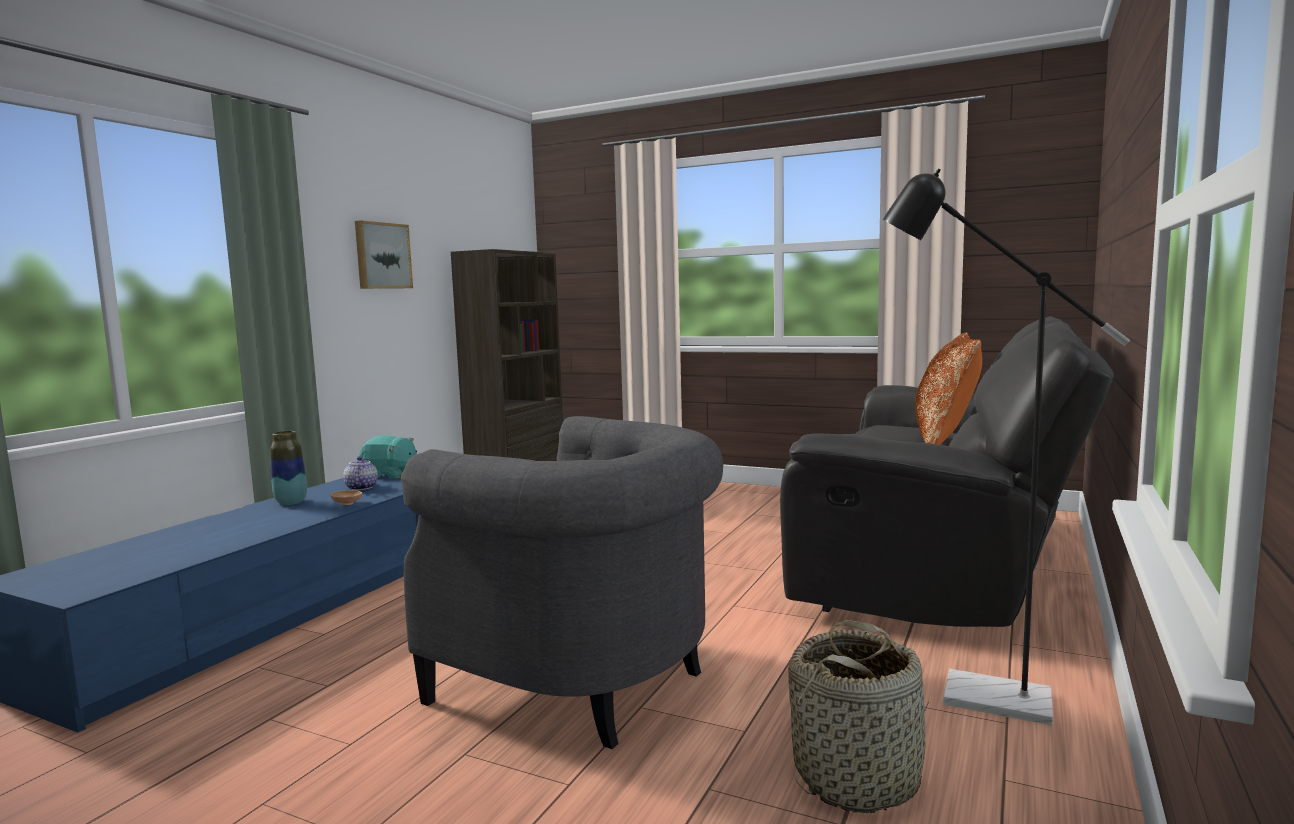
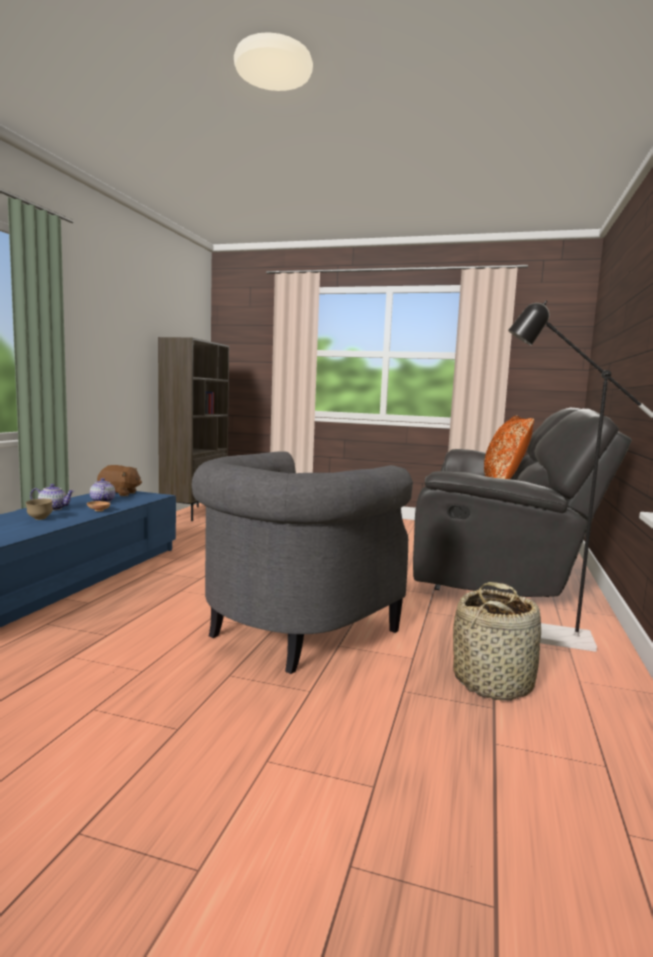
camera: 10 degrees left, 0 degrees up
vase [270,431,307,505] -> teapot [30,484,74,511]
picture [355,220,413,289] -> none
turquoise plush toy [359,436,417,478] -> brown plush toy [97,465,142,496]
grey armchair [401,416,723,749] -> grey armchair turned 105 degrees clockwise [192,451,413,674]
none -> brown bowl [26,499,53,520]

